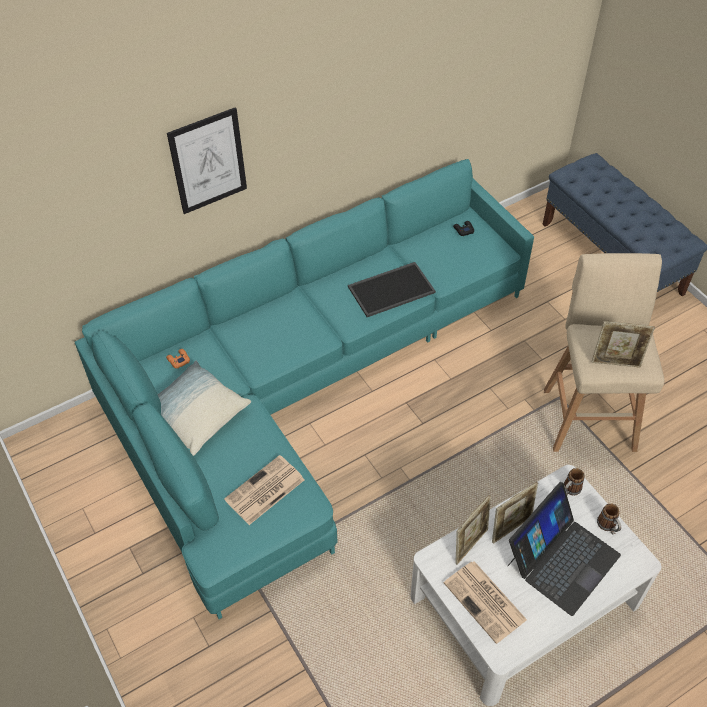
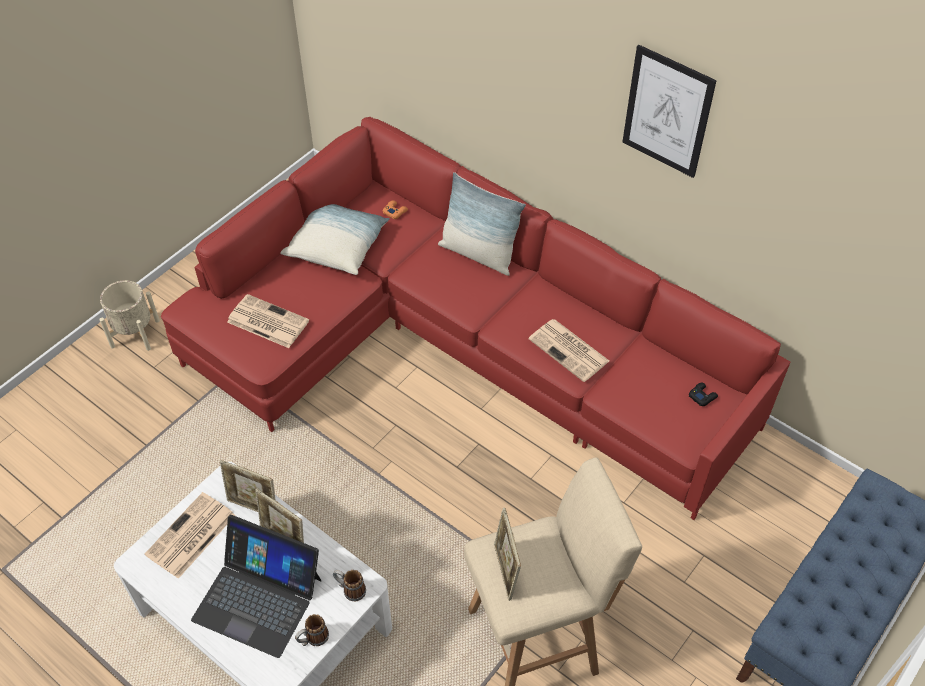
camera: 70 degrees right, 0 degrees up
turquoise sofa [75,159,534,619] -> red sofa [161,117,790,520]
picture [167,107,247,214] -> picture moved to [623,45,717,178]
tray [348,262,436,317] -> newspaper [529,319,609,382]
none -> beige planter [99,280,160,351]
none -> pillow [438,172,526,276]

